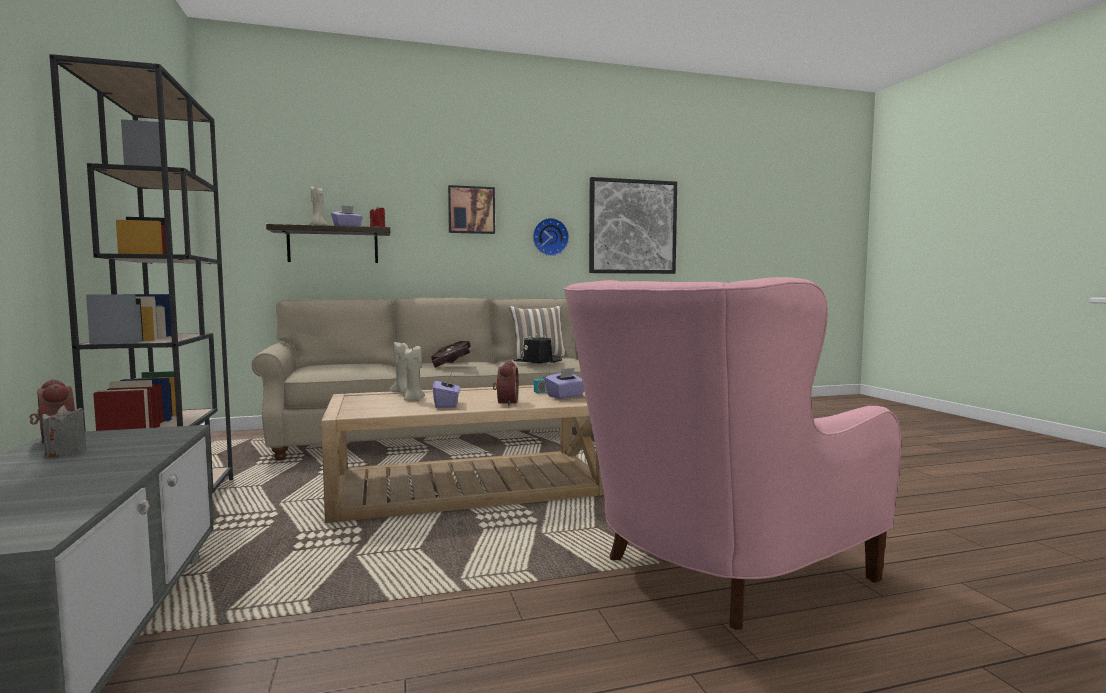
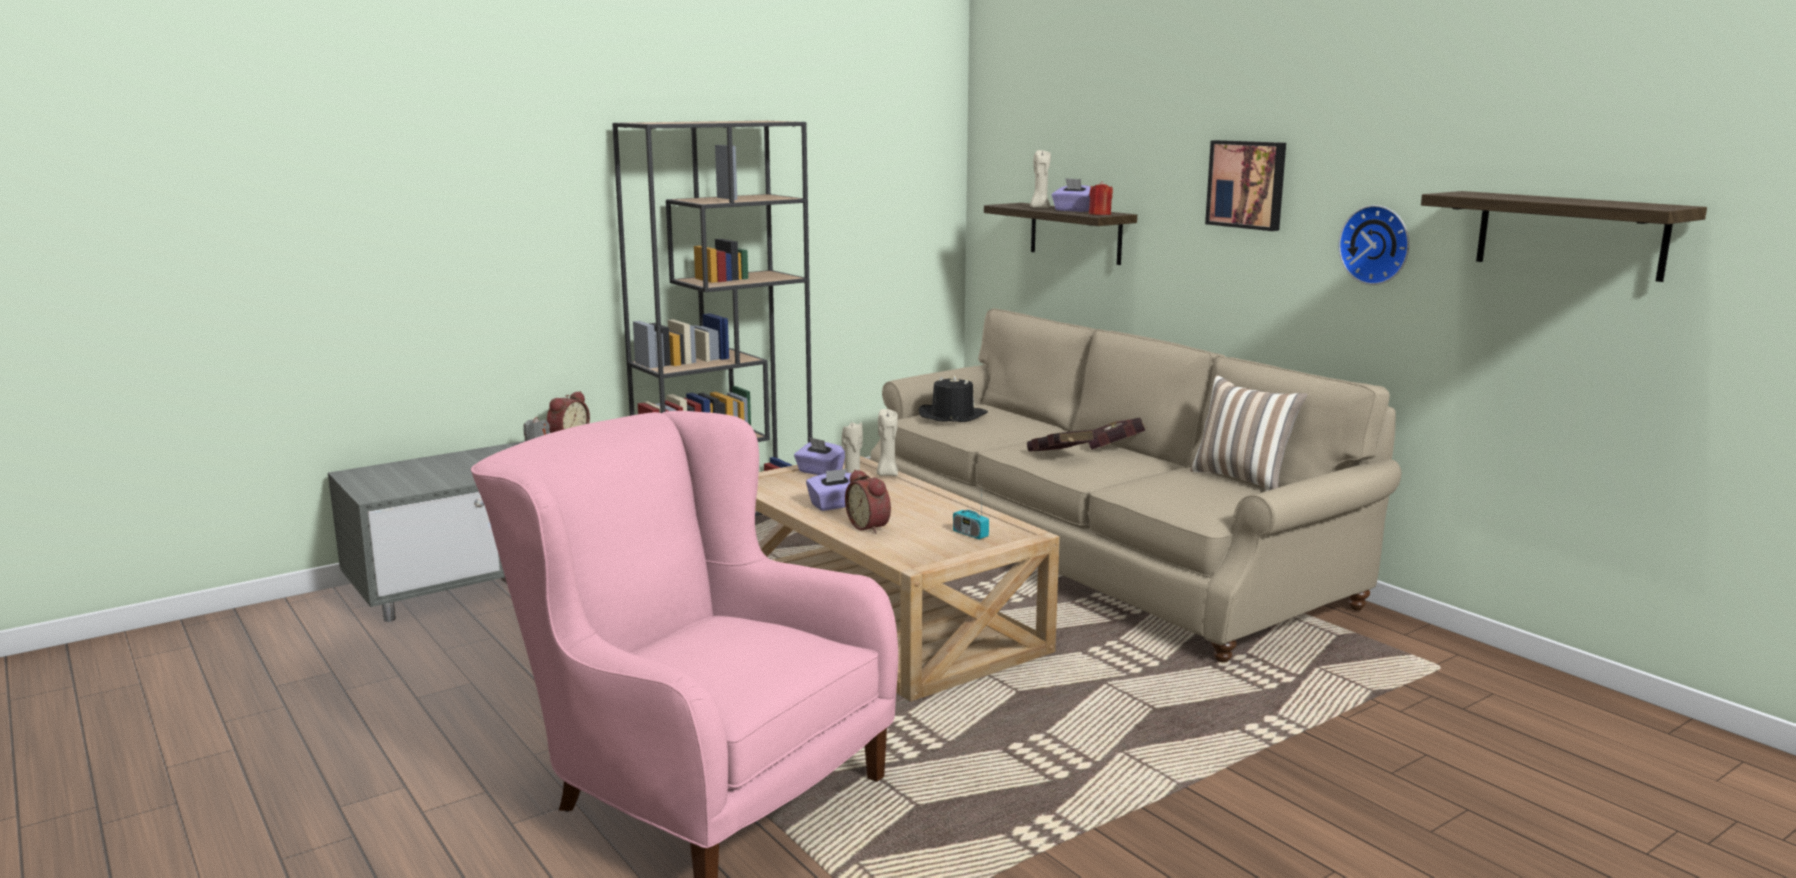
camera: 70 degrees right, 10 degrees up
alarm clock [493,361,519,406] -> alarm clock turned 75 degrees clockwise [845,469,891,534]
black hat [514,333,562,363] -> black hat moved to [919,374,988,422]
purple tissue box [544,368,584,399] -> purple tissue box moved to [794,437,845,475]
picture [589,177,677,274] -> shelf [1421,191,1707,282]

